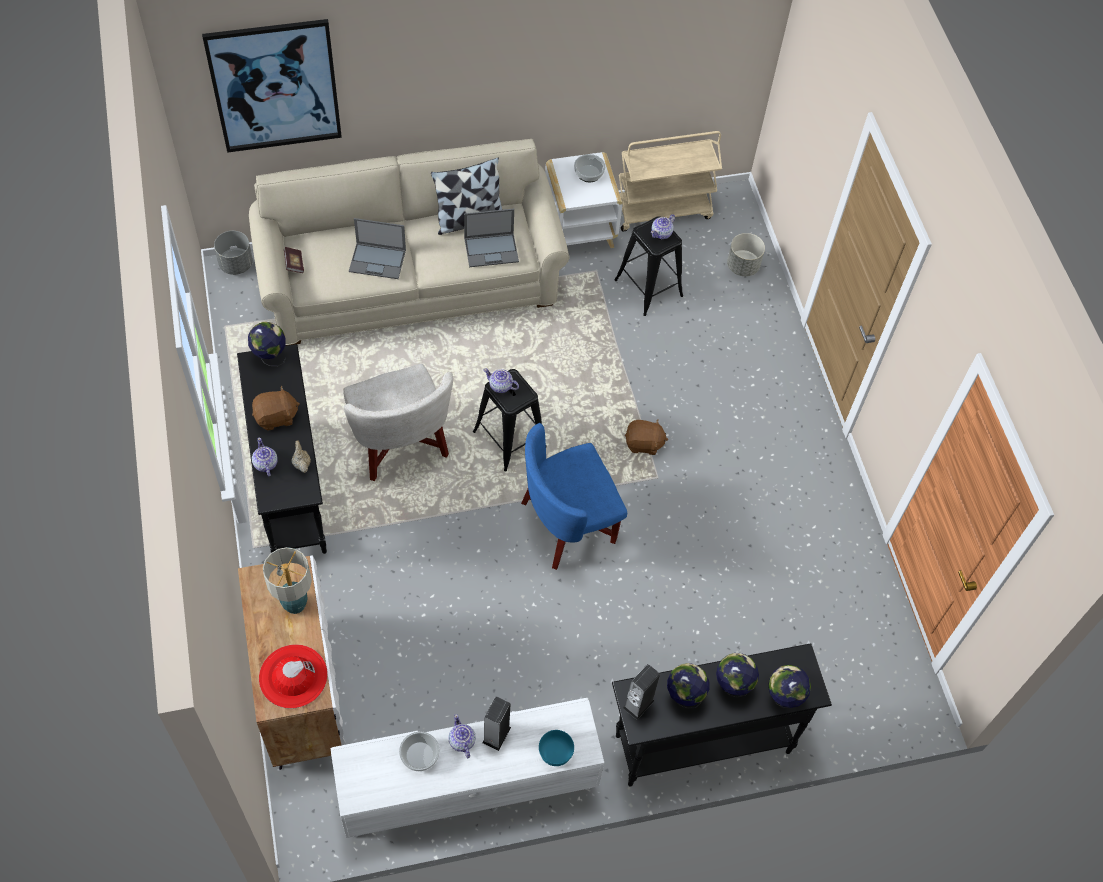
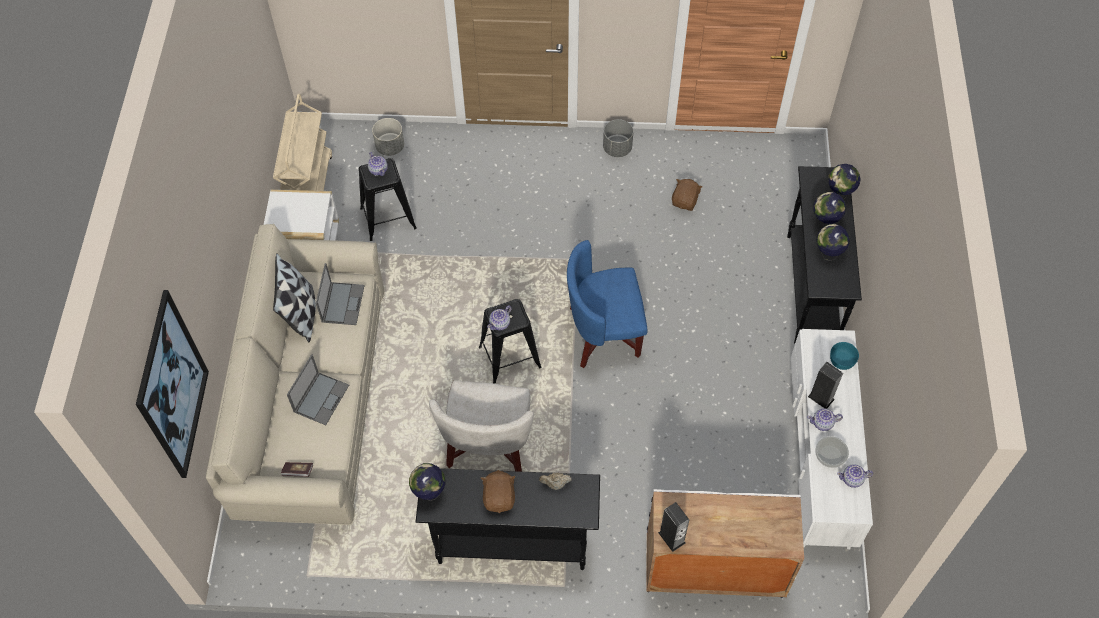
camera: 70 degrees left, 0 degrees up
grey planter [214,231,253,275] -> grey planter moved to [603,119,633,157]
teapot [252,438,278,476] -> teapot moved to [837,464,873,488]
red hat [259,644,328,709] -> none
table lamp [263,547,312,614] -> none
white armchair [343,364,453,481] -> white armchair turned 105 degrees clockwise [429,380,534,472]
blue armchair [521,423,627,570] -> blue armchair turned 90 degrees clockwise [567,240,647,368]
bowl [574,154,605,182] -> none
speaker [623,664,660,720] -> speaker moved to [658,502,689,552]
brown plush toy [625,419,668,455] -> brown plush toy moved to [672,179,703,211]

